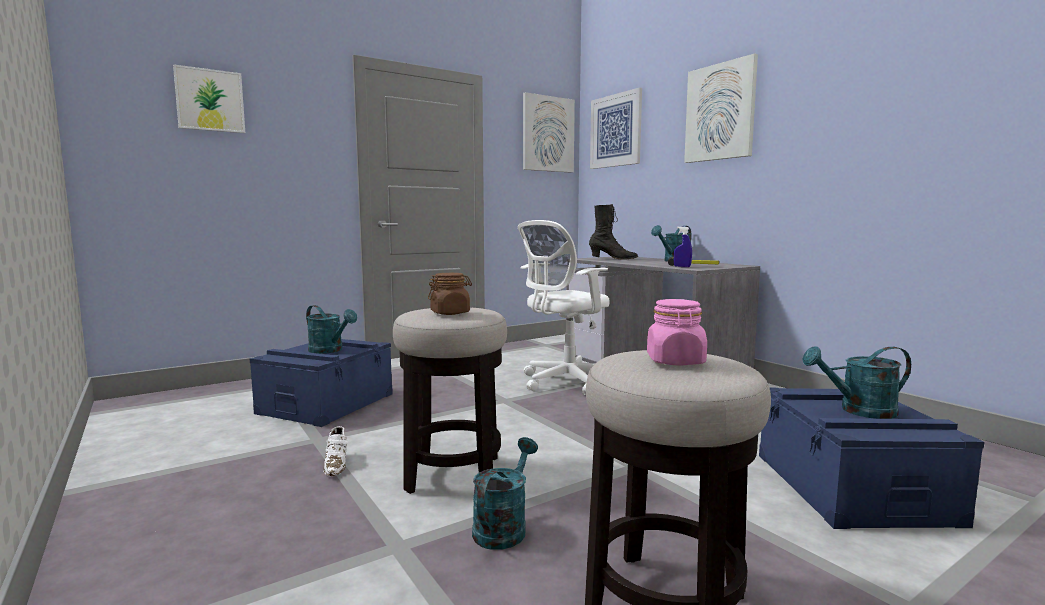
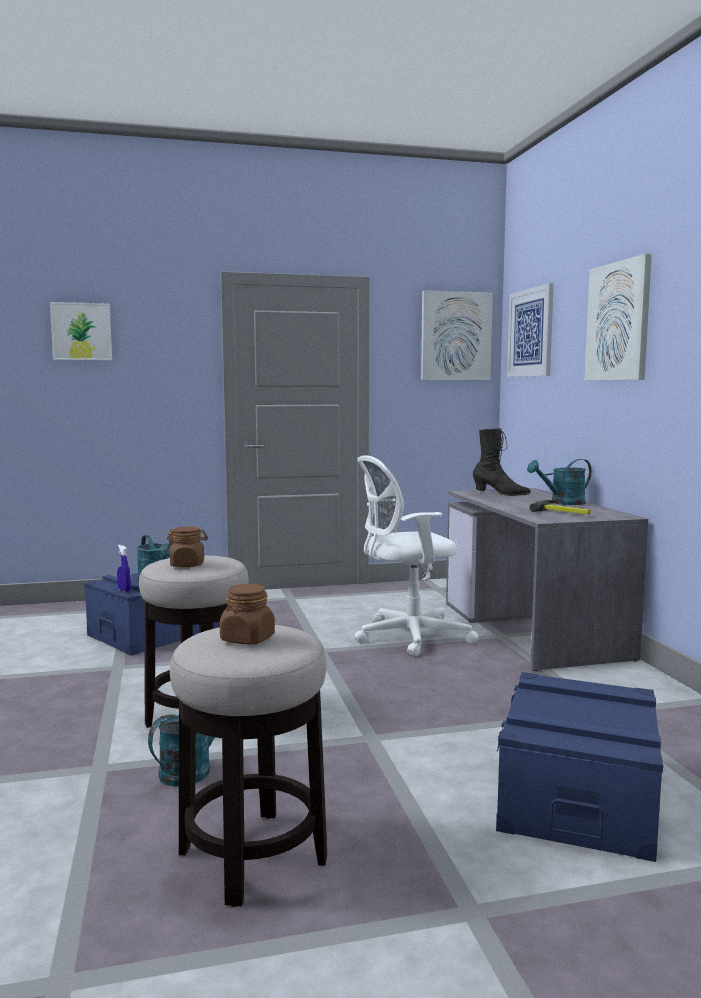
camera: 20 degrees right, 0 degrees up
white shoe [323,426,348,476] -> none
pink jar [647,299,707,366] -> brown jar [220,584,275,645]
blue spray bottle [674,226,692,267] -> blue spray bottle moved to [117,545,131,592]
turquoise watering can [802,346,911,419] -> none

